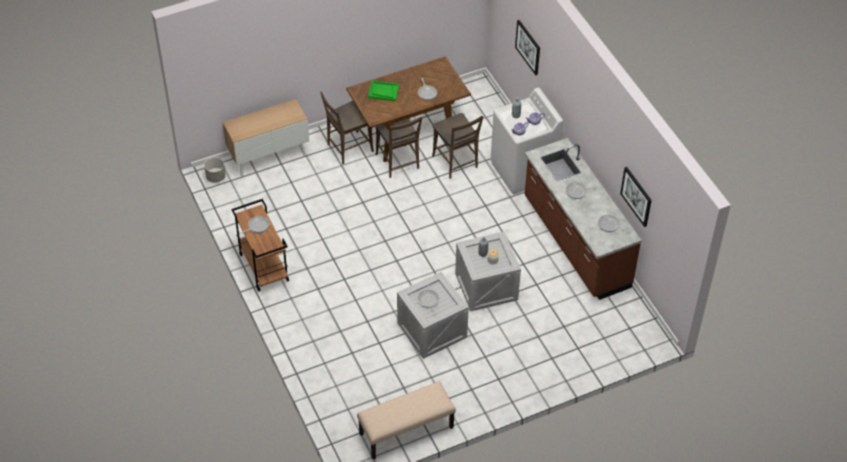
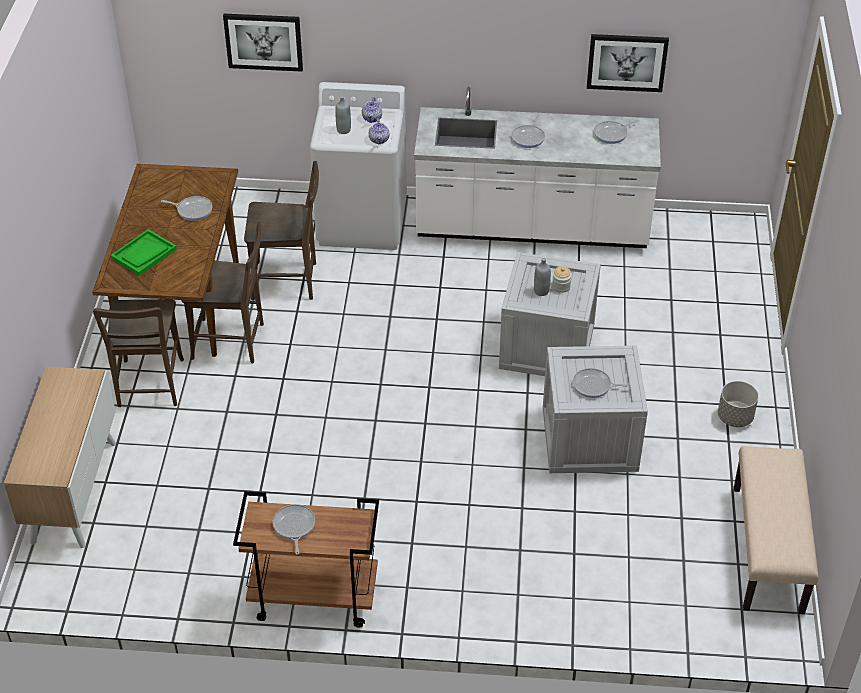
camera: 60 degrees left, 5 degrees down
grey planter [204,158,226,183] -> grey planter moved to [718,381,759,427]
brown counter [525,138,642,300] -> white counter [414,87,661,248]

